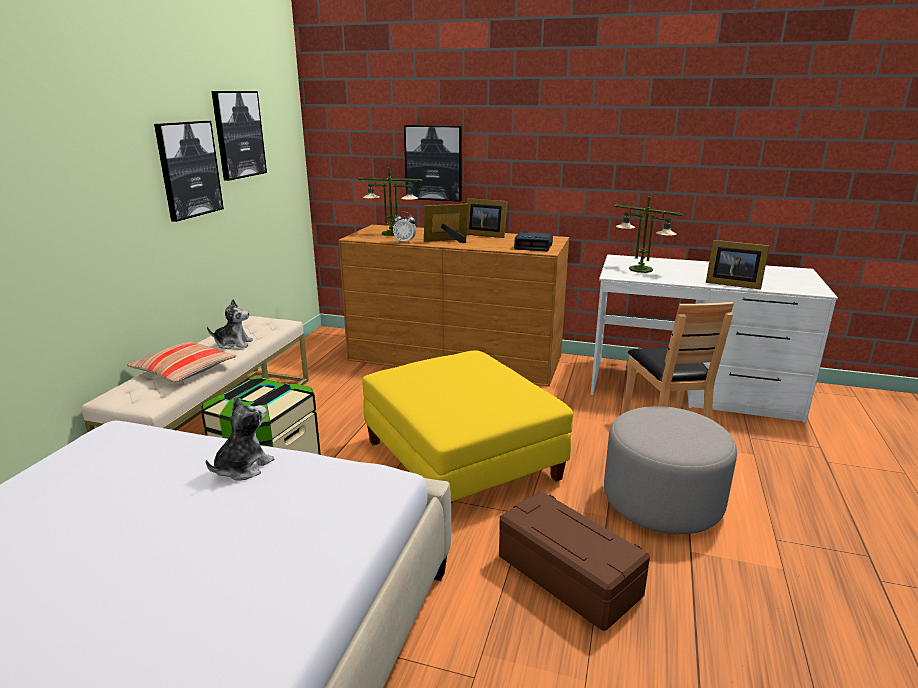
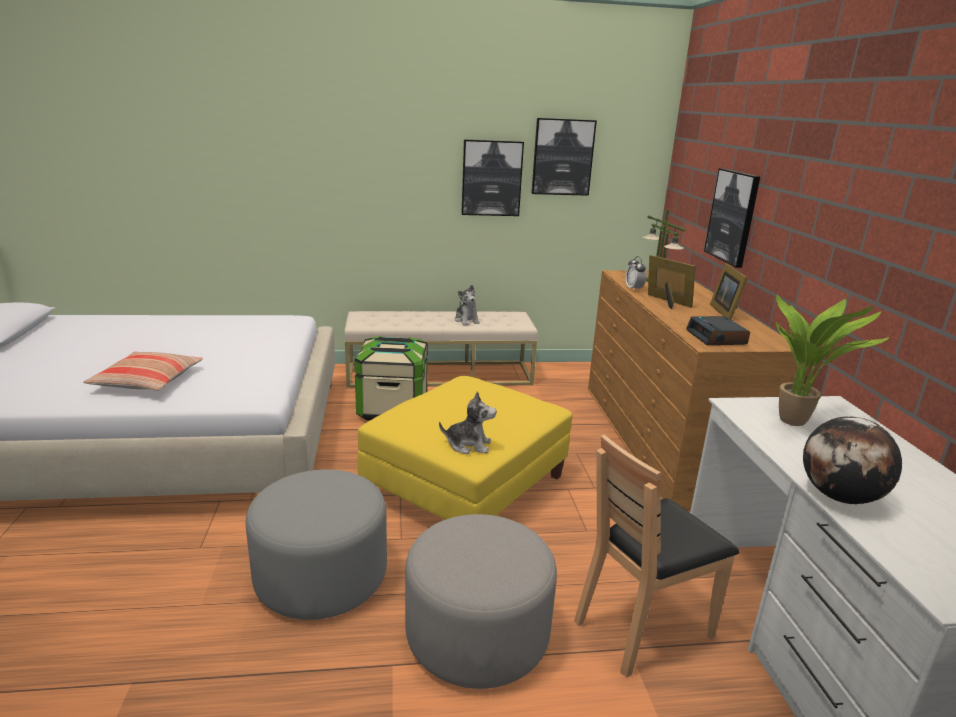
camera: 65 degrees right, 0 degrees up
pillow [127,341,237,382] -> pillow moved to [83,352,203,391]
plush toy [206,397,274,481] -> plush toy moved to [439,391,496,454]
brown storage box [499,491,650,631] -> grey ottoman [246,469,387,620]
table lamp [615,195,684,273] -> potted plant [776,295,889,426]
picture frame [706,240,770,290] -> globe [803,416,902,504]

